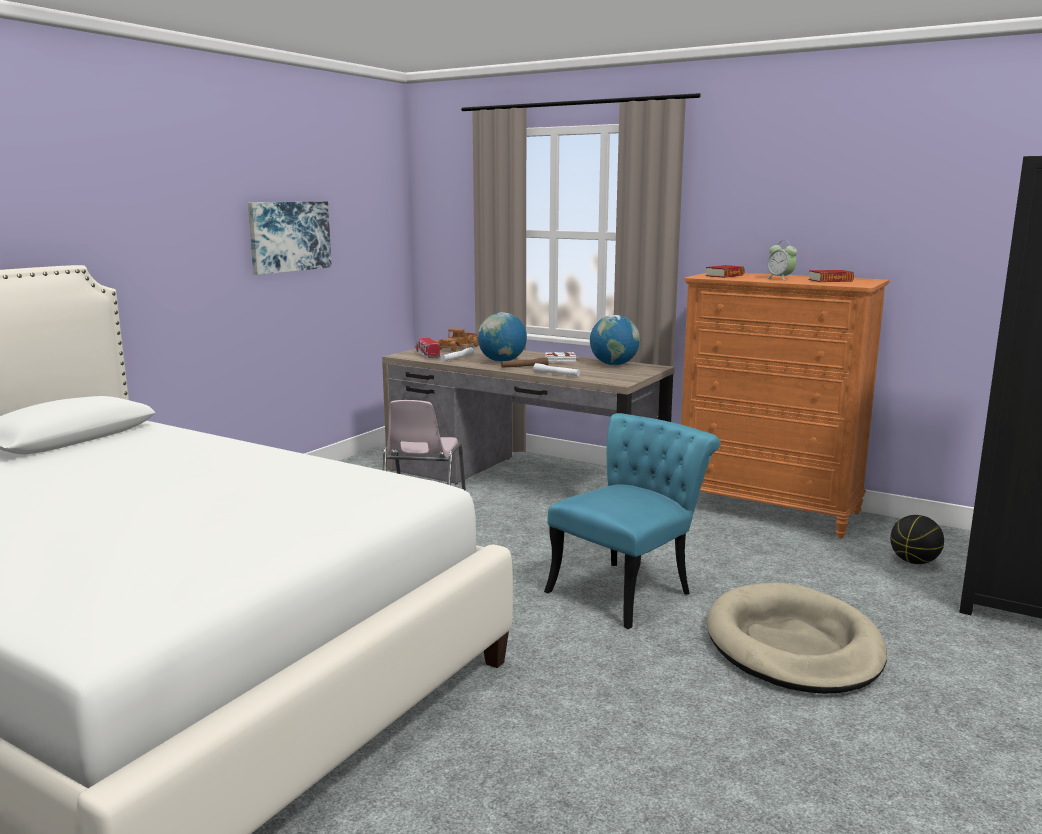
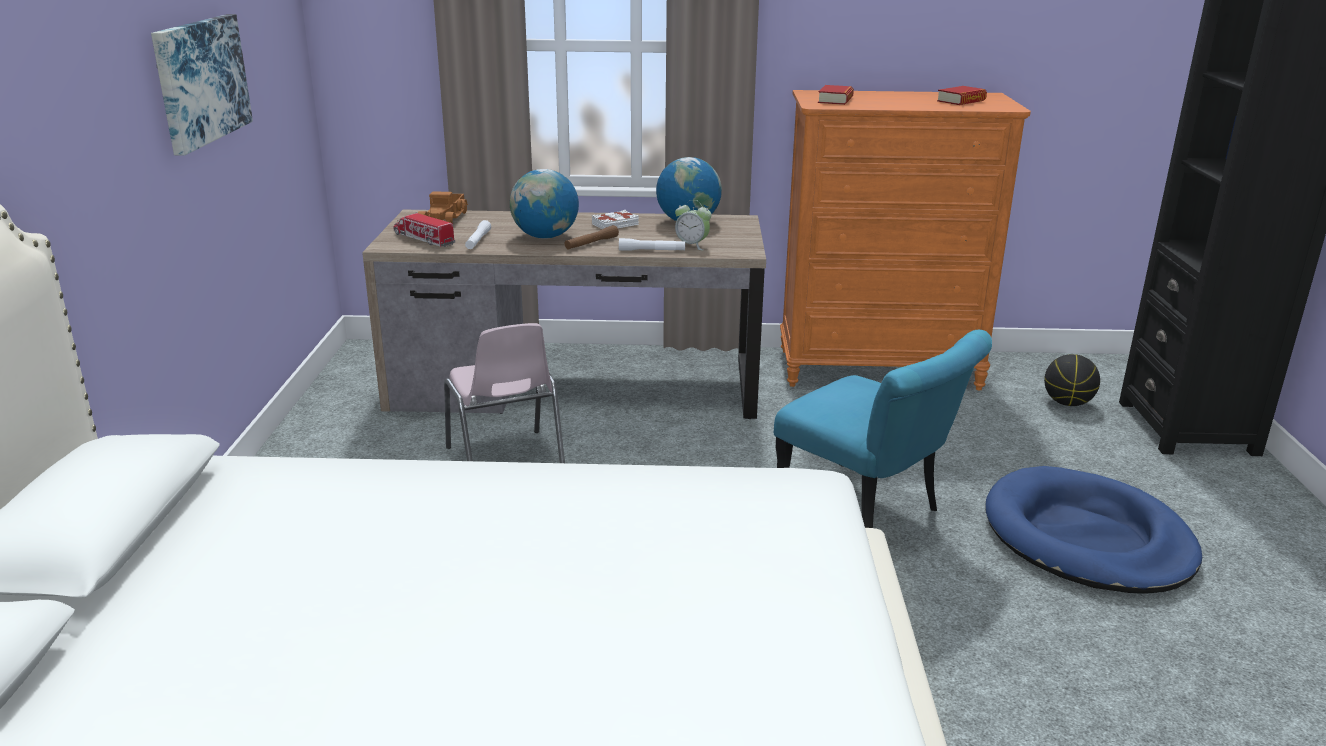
camera: 30 degrees left, 10 degrees up
turquoise chair [544,413,721,629] -> turquoise chair turned 120 degrees clockwise [774,330,992,528]
beige dog bed [707,583,887,694] -> blue dog bed [986,466,1202,594]
alarm clock [767,242,797,280] -> alarm clock moved to [675,200,711,251]

